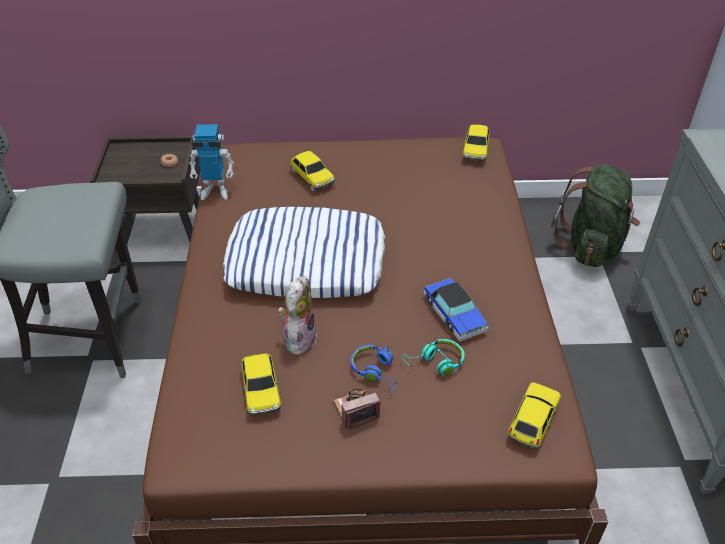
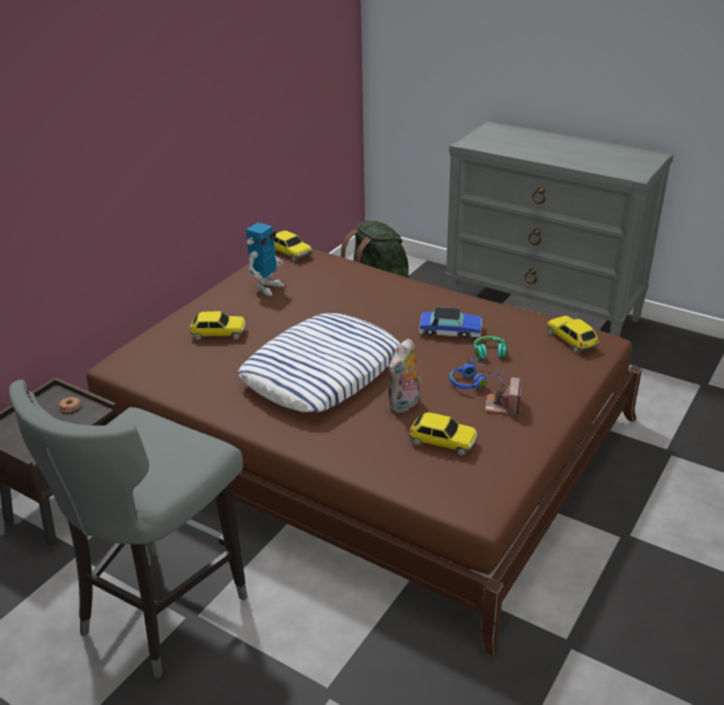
camera: 55 degrees left, 10 degrees down
toy robot [189,124,234,200] -> toy robot moved to [246,223,285,296]
plush toy [278,276,317,355] -> plush toy turned 105 degrees counterclockwise [387,338,421,413]

